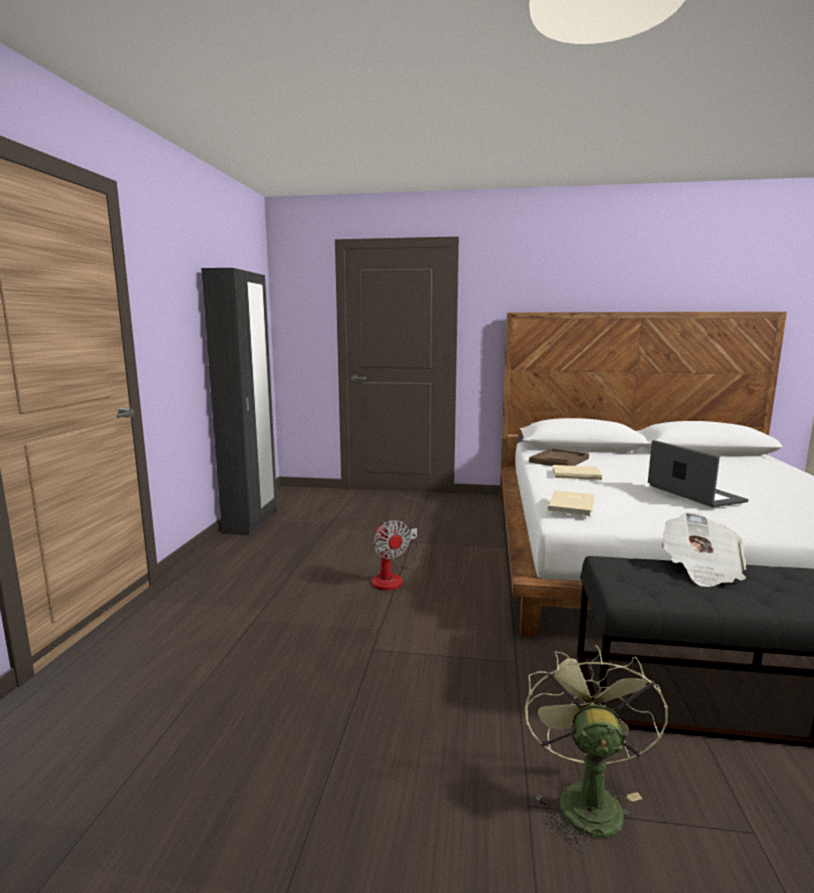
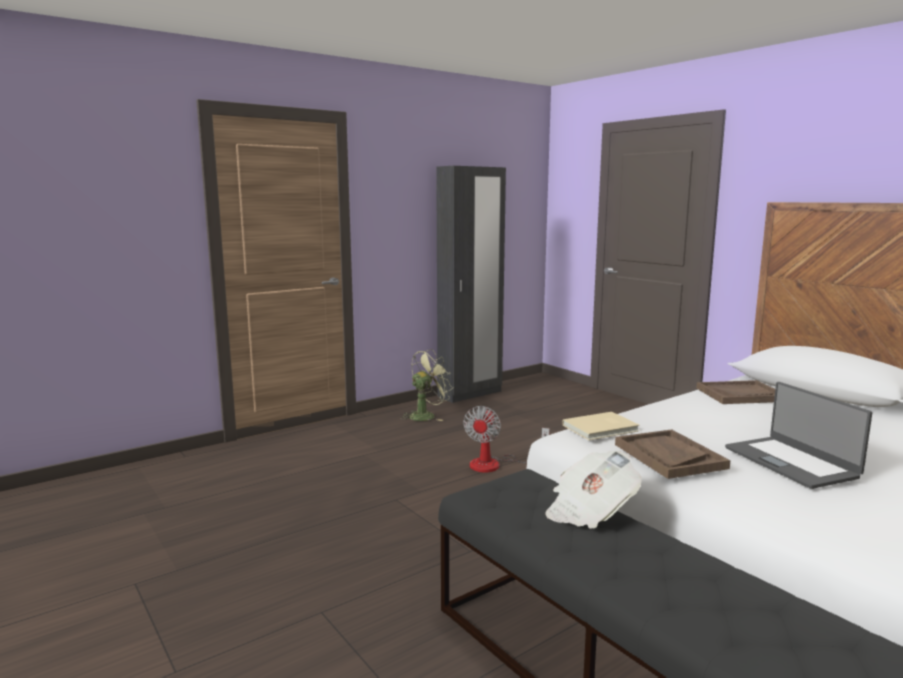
camera: 45 degrees right, 0 degrees up
green fan [525,645,668,854] -> green fan moved to [402,349,453,421]
beige book [552,465,602,480] -> none
laptop [648,440,749,507] -> laptop turned 135 degrees clockwise [725,382,872,489]
none -> brown tray [615,429,730,479]

